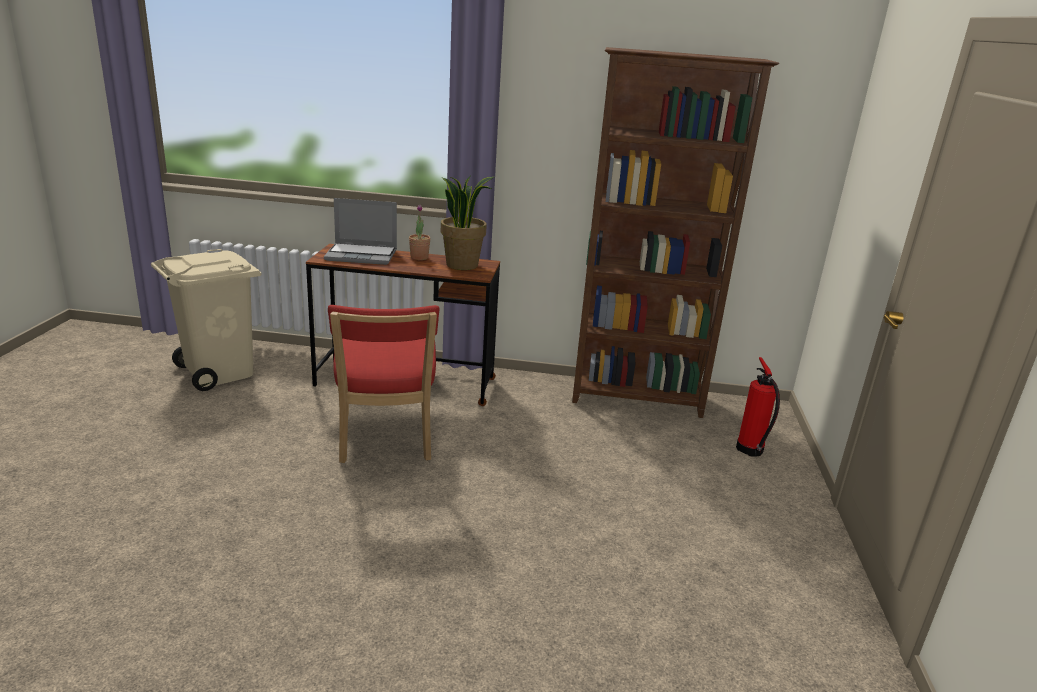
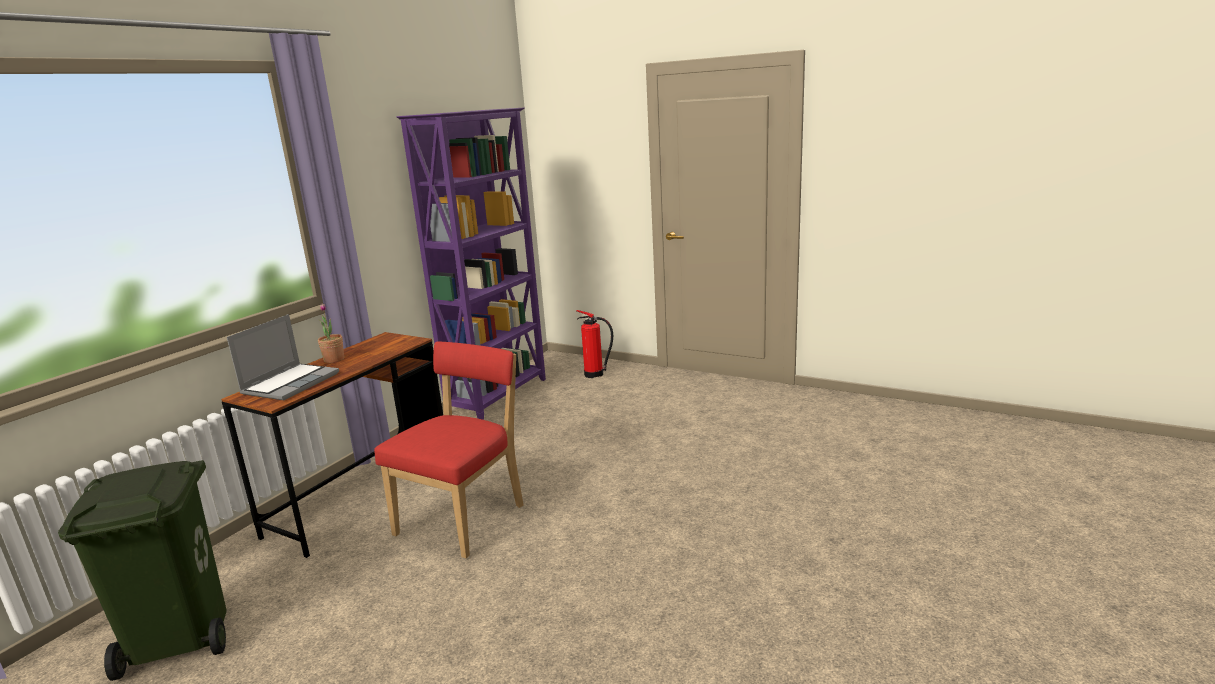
camera: 65 degrees left, 5 degrees down
beige trash can [151,249,262,391] -> green trash can [58,460,226,681]
red chair [328,305,439,463] -> red chair turned 75 degrees counterclockwise [374,342,524,558]
potted plant [441,174,494,270] -> none
brown bookcase [572,47,779,418] -> purple bookcase [397,108,546,420]

